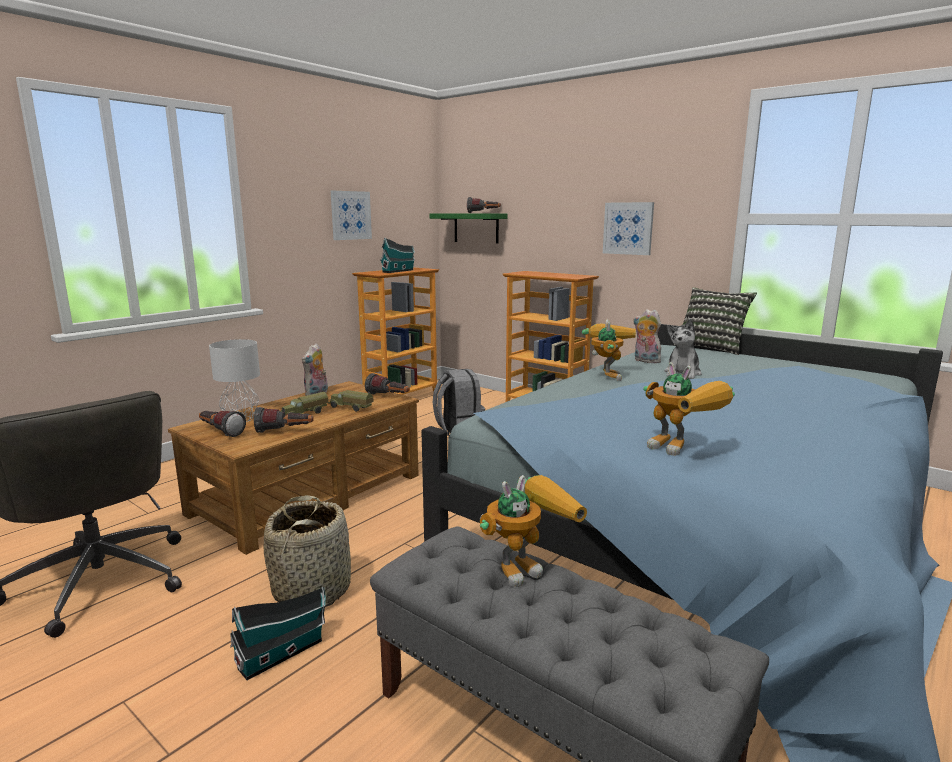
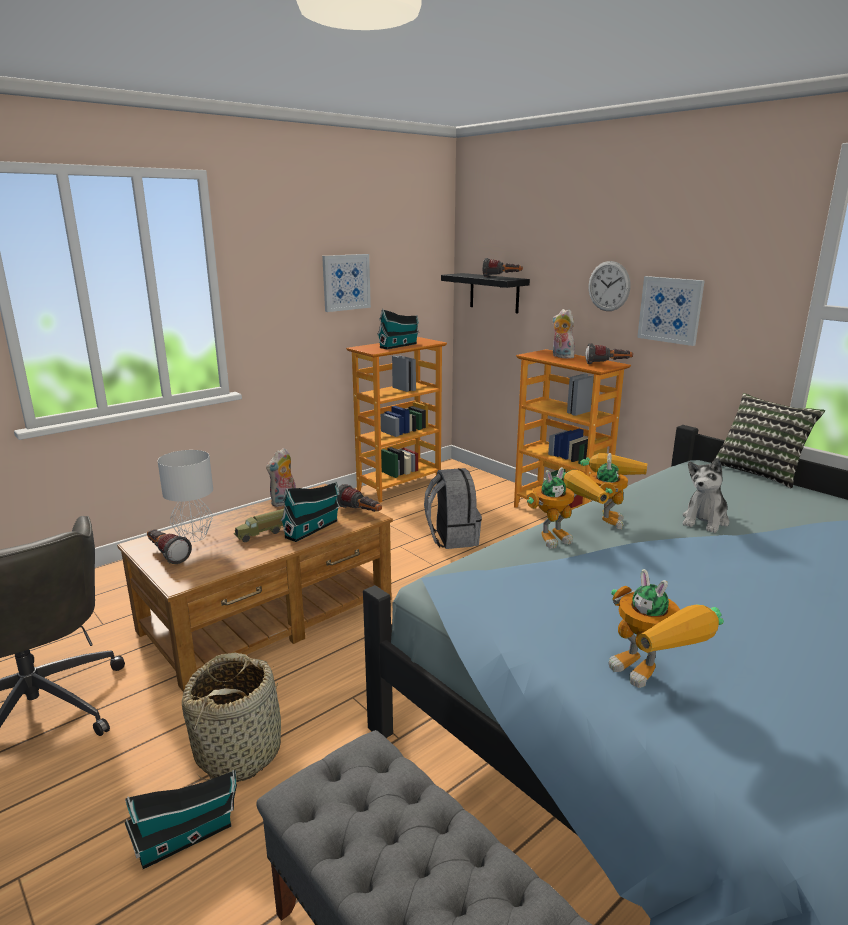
camera: 10 degrees right, 5 degrees up
flashlight [254,407,314,433] -> flashlight moved to [585,343,633,364]
toy truck [329,390,374,412] -> toy house [280,482,340,542]
green shelf [430,213,508,244] -> black shelf [441,273,530,314]
toy robot [480,475,587,587] -> toy robot moved to [527,467,609,548]
plush toy [633,309,661,363] -> plush toy moved to [553,309,575,359]
none -> wall clock [588,261,630,311]

